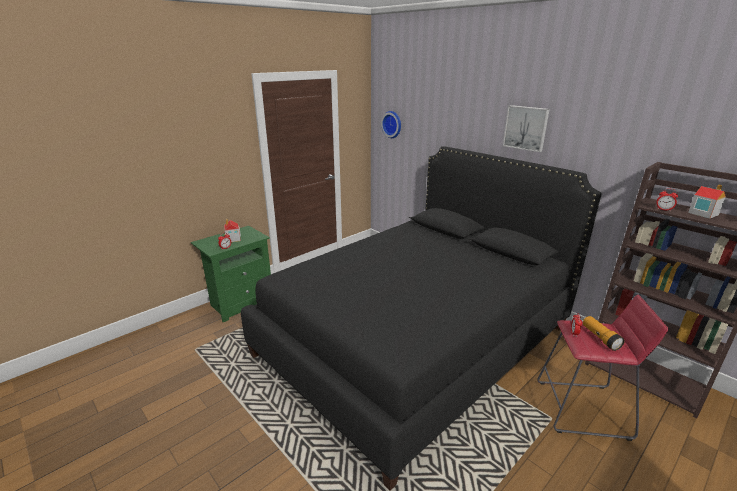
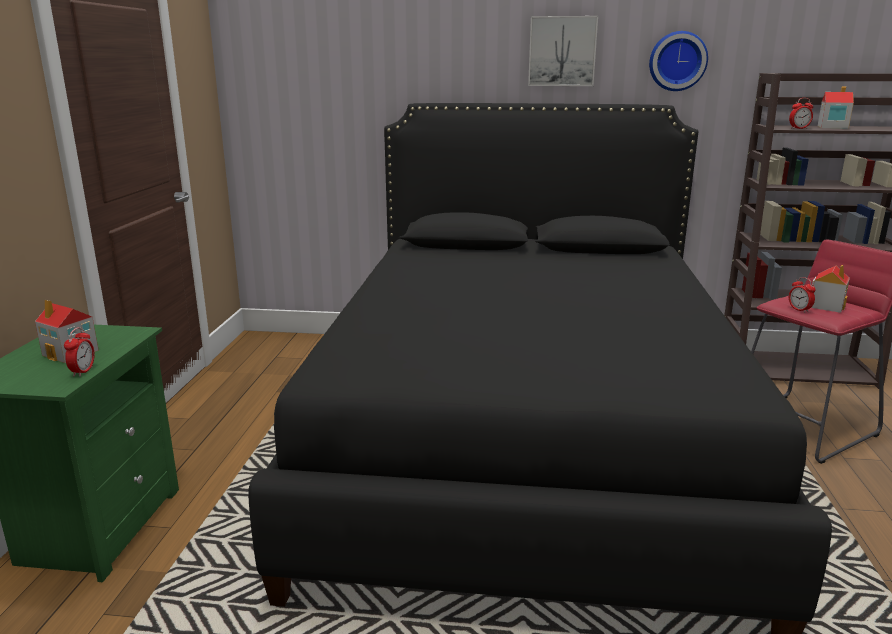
camera: 40 degrees left, 5 degrees down
wall clock [381,111,401,138] -> wall clock moved to [649,31,708,91]
flashlight [583,316,625,351] -> toy house [811,265,850,313]

